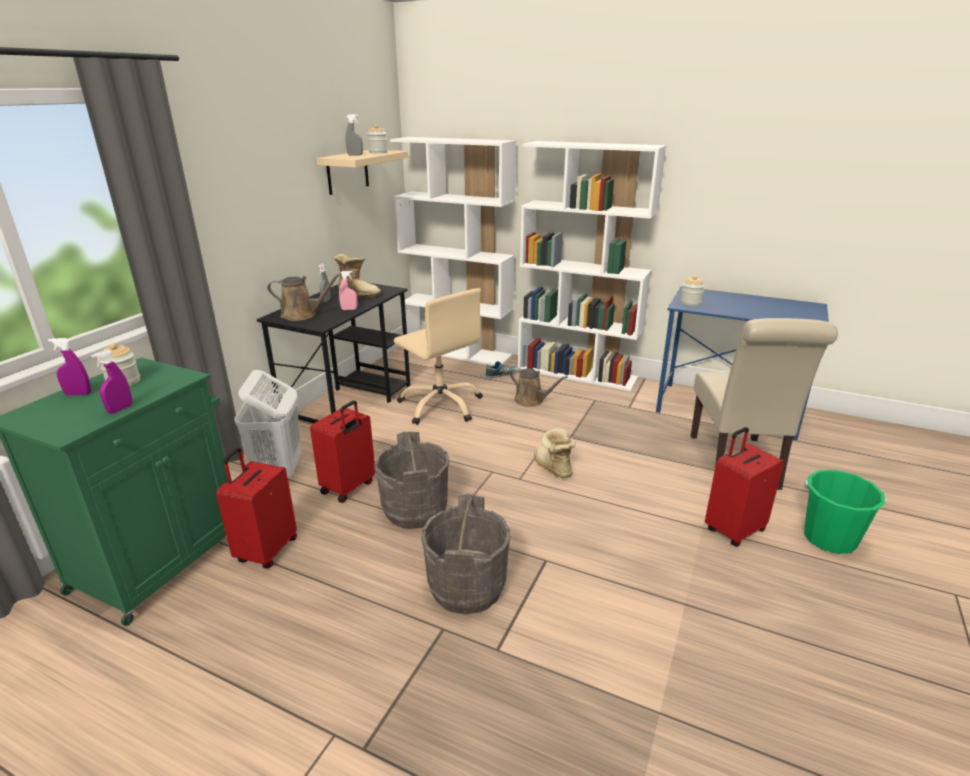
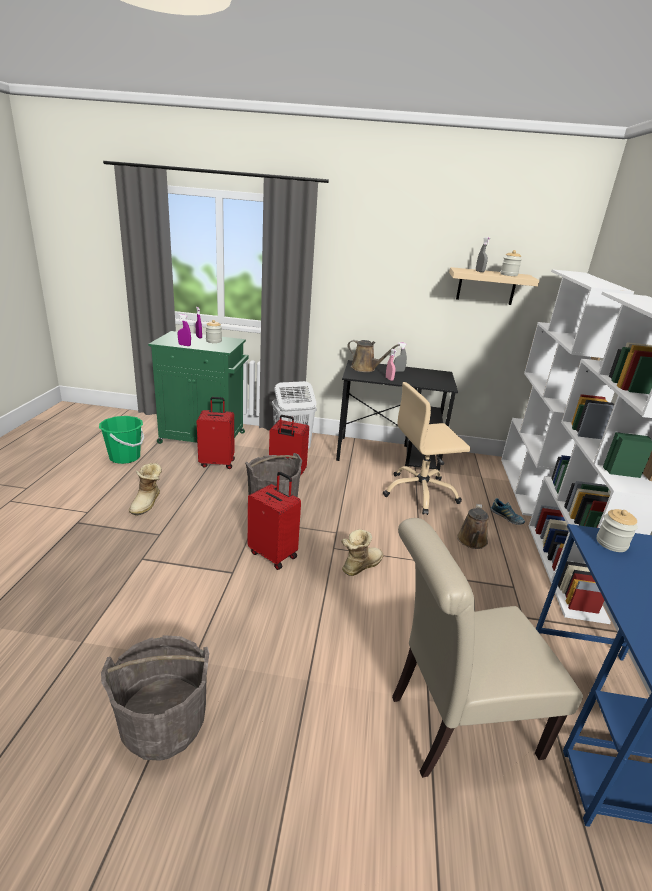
camera: 70 degrees right, 0 degrees up
brown watering can [267,273,341,321] -> brown watering can turned 45 degrees counterclockwise [347,340,400,372]
boot [334,254,381,298] -> boot moved to [129,463,162,515]
beige office chair [394,288,482,425] -> beige office chair turned 45 degrees clockwise [383,382,470,515]
grey bucket [421,494,510,614] -> grey bucket moved to [101,635,209,761]
red suitcase [705,427,784,547] -> red suitcase moved to [248,472,301,570]
green bucket [804,470,886,554] -> green bucket moved to [99,416,144,464]

